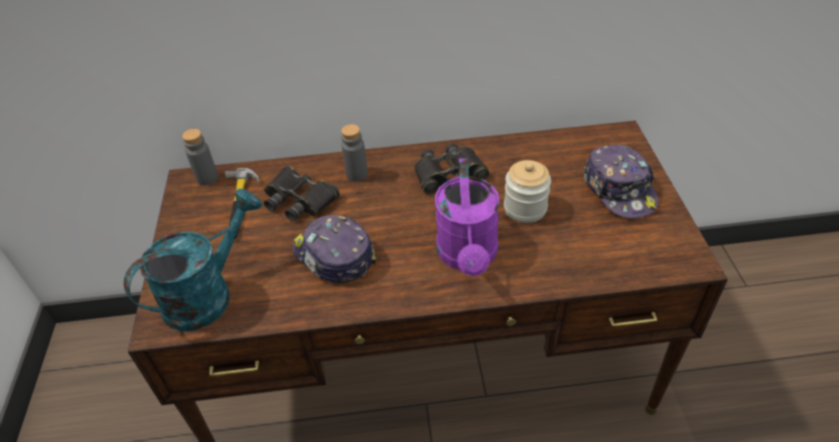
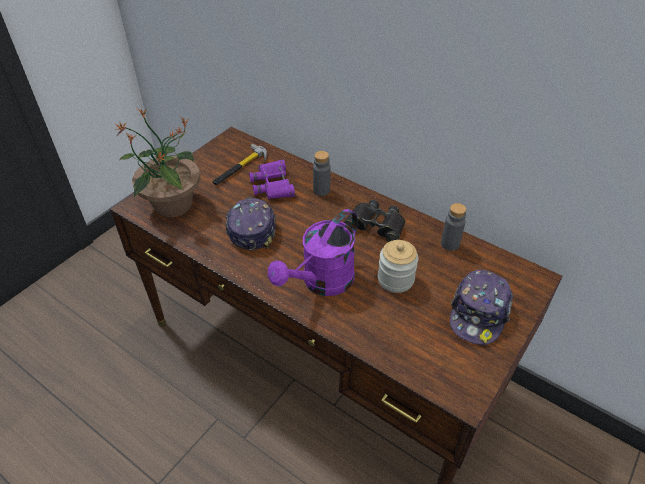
camera: 40 degrees right, 0 degrees up
turquoise watering can [124,189,262,331] -> potted plant [115,109,201,217]
grey bottle [182,129,218,185] -> grey bottle moved to [441,203,467,251]
black binoculars [264,166,340,222] -> purple binoculars [249,159,295,199]

